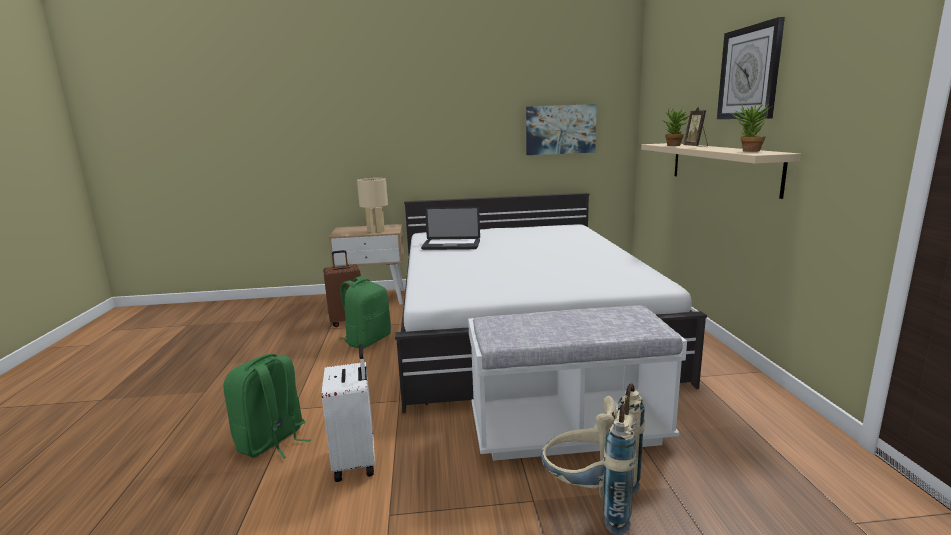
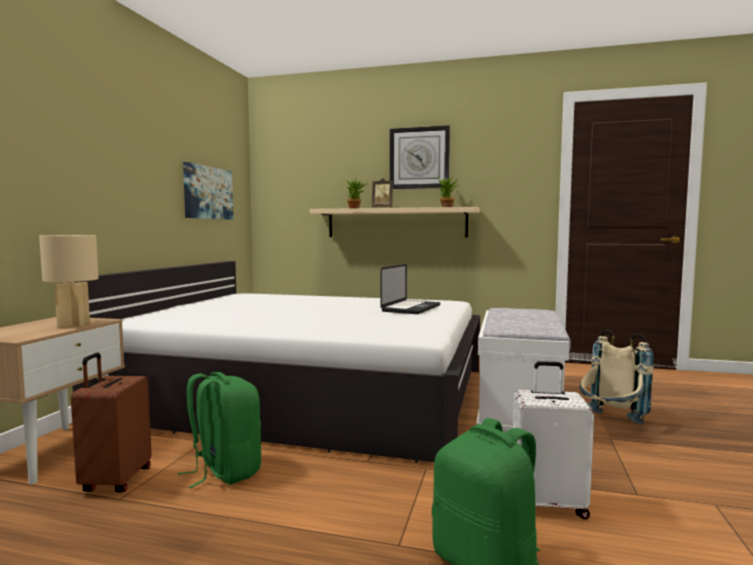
camera: 70 degrees left, 10 degrees down
laptop [421,207,480,250] -> laptop moved to [380,264,440,314]

